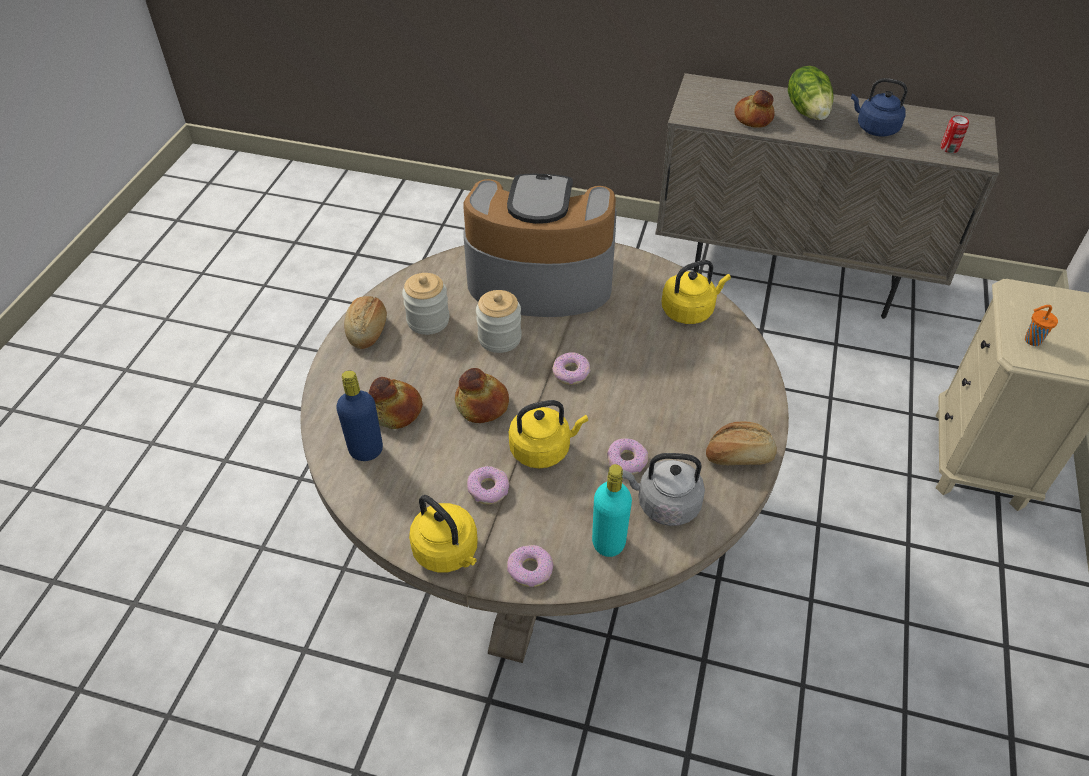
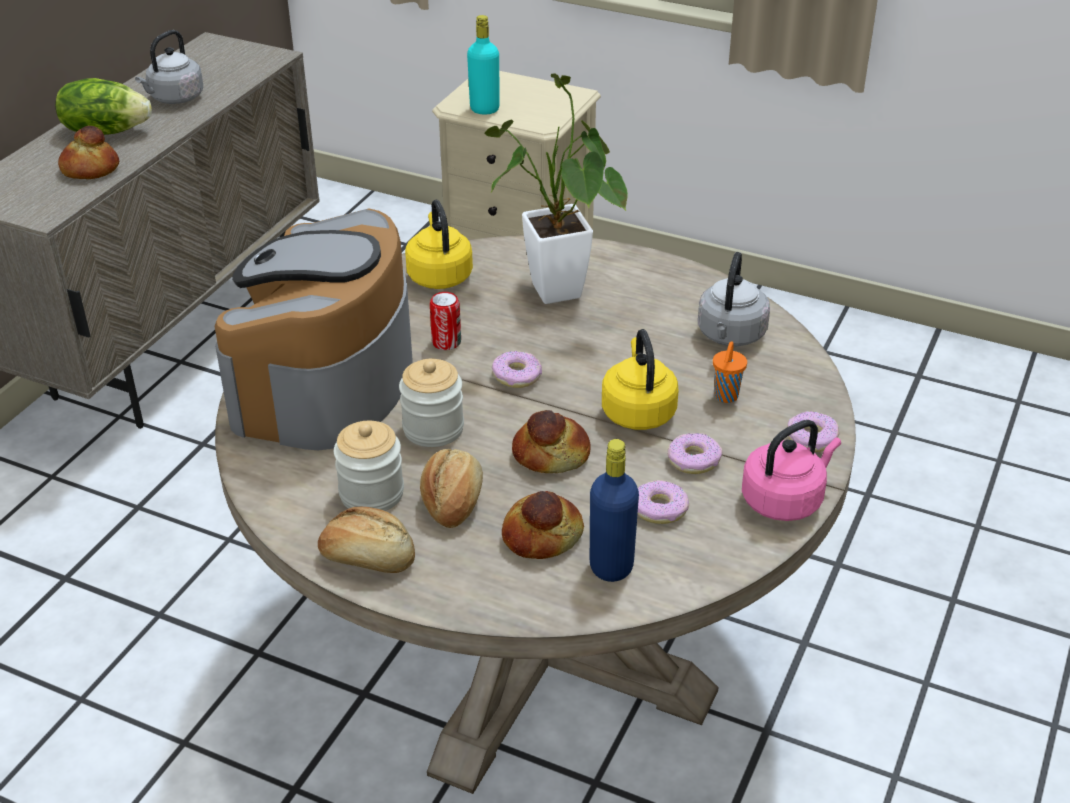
camera: 80 degrees left, 10 degrees down
yellow kettle [409,495,478,573] -> pink kettle [742,420,841,521]
turquoise bottle [592,464,632,557] -> turquoise bottle moved to [467,15,500,114]
donut [607,439,648,475] -> donut moved to [637,480,689,524]
bread [706,421,777,465] -> bread moved to [420,449,483,528]
blue kettle [851,78,908,137] -> grey kettle [135,30,203,104]
can [940,115,969,153] -> can moved to [430,292,461,350]
orange cup [1025,305,1058,346] -> orange cup moved to [713,341,747,403]
none -> potted plant [484,73,628,304]

